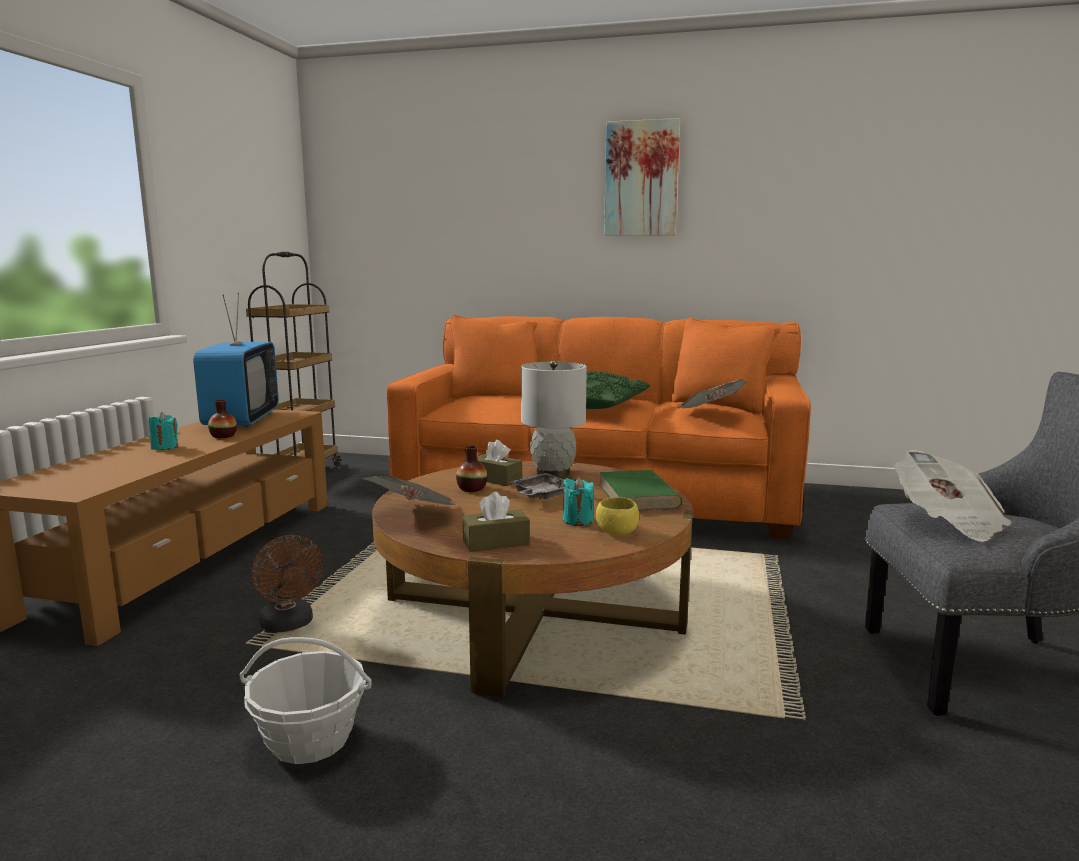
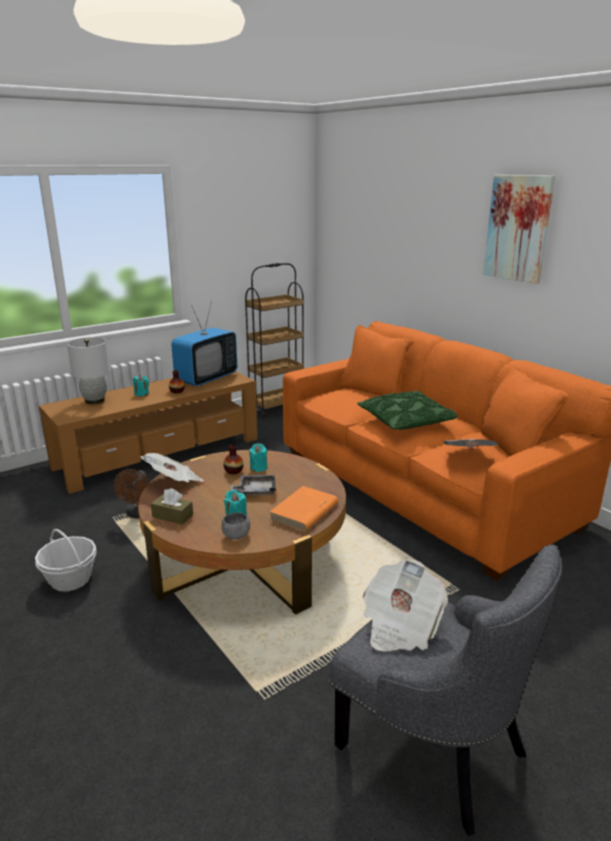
camera: 40 degrees right, 10 degrees up
brown tissue box [477,440,522,486] -> turquoise candle [249,443,267,472]
white table lamp [521,360,587,477] -> white table lamp moved to [67,337,110,404]
yellow bowl [596,497,639,536] -> grey bowl [221,512,250,539]
green book [599,470,682,511] -> orange book [270,486,338,532]

